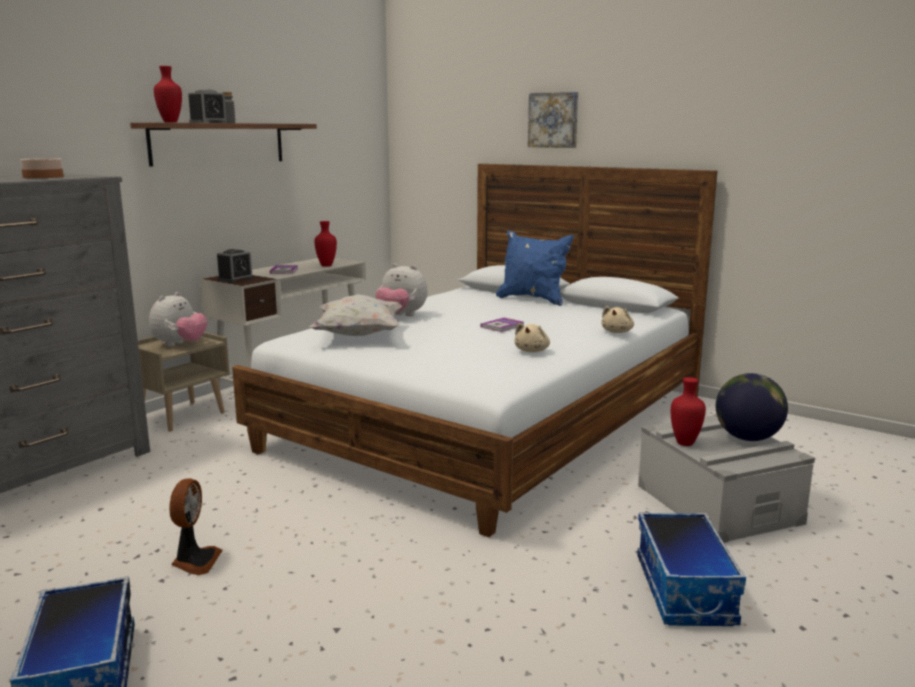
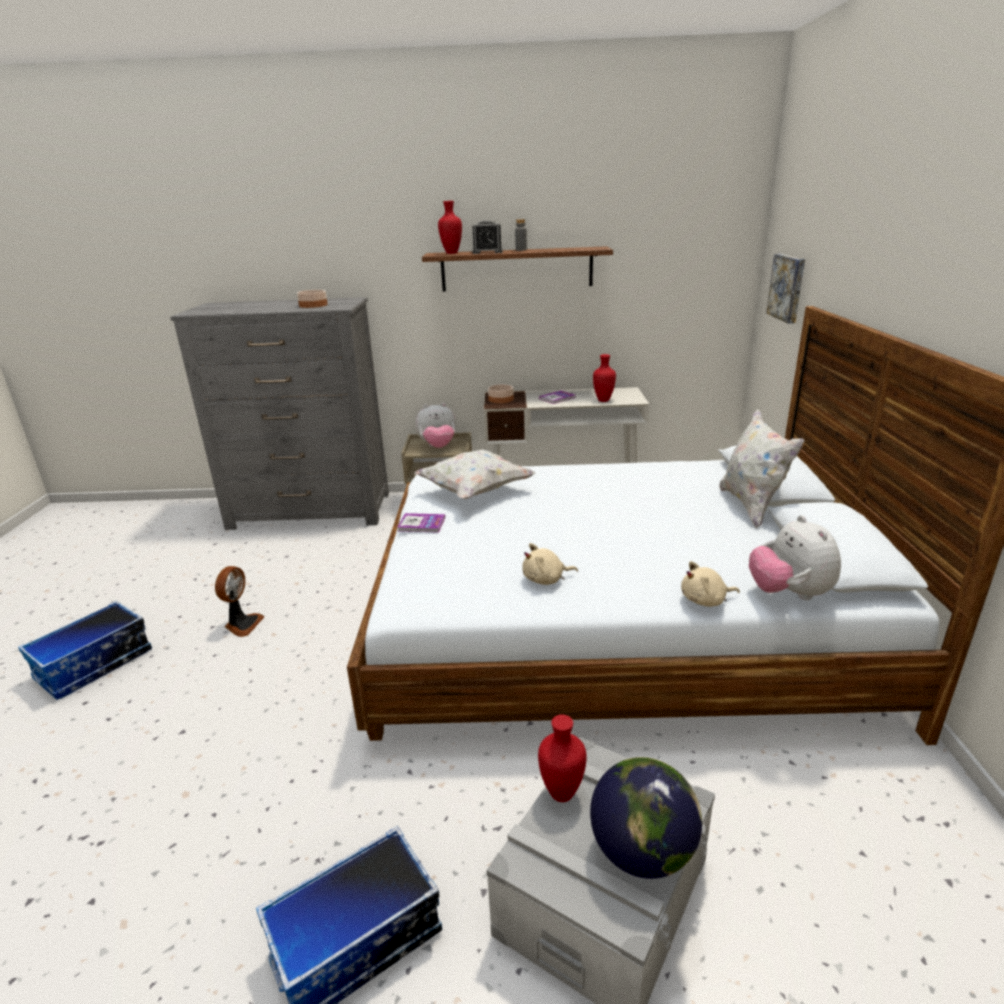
camera: 55 degrees right, 10 degrees up
fan [169,478,223,575] -> fan turned 45 degrees counterclockwise [215,566,265,637]
alarm clock [217,249,254,283] -> bowl [488,384,514,403]
plush toy [375,264,428,316] -> plush toy moved to [749,515,841,600]
book [480,318,524,332] -> book moved to [397,513,445,533]
blue pillow [496,231,574,306] -> white pillow [719,409,804,529]
picture [528,92,578,148] -> picture moved to [766,254,805,324]

